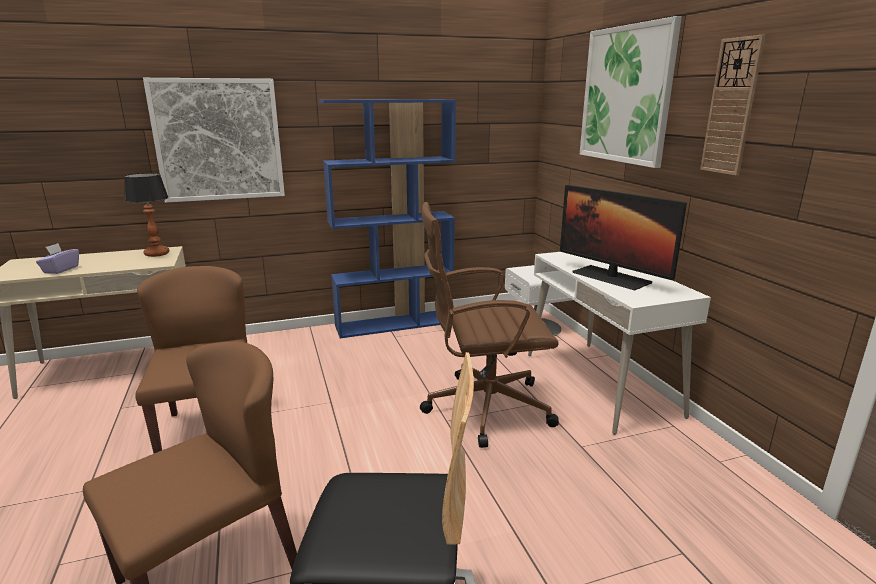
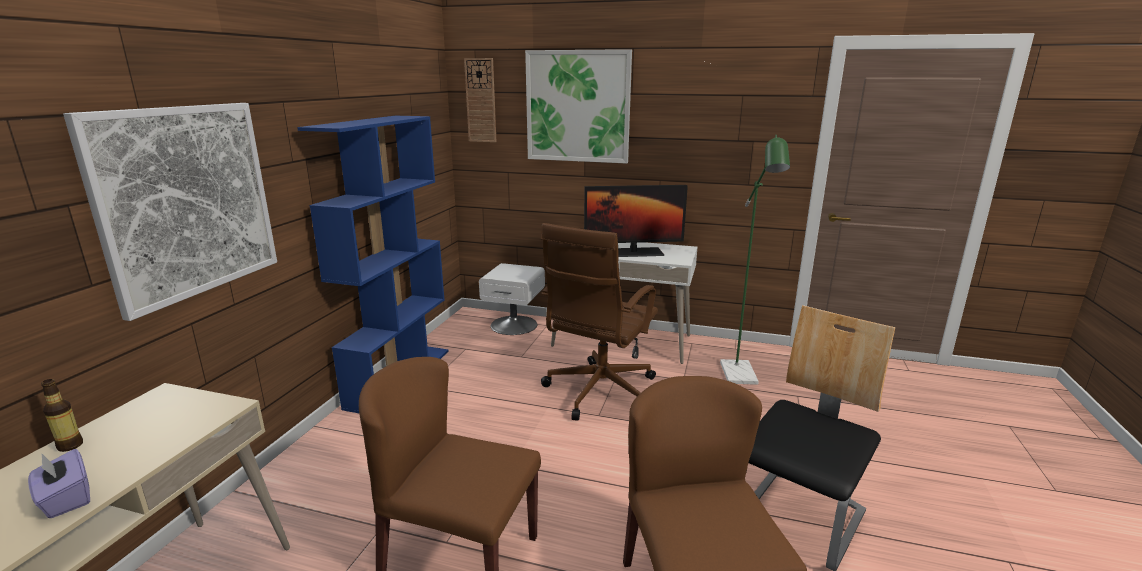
camera: 55 degrees left, 0 degrees up
table lamp [124,173,170,257] -> none
wall clock [700,35,766,175] -> wall clock moved to [464,58,496,142]
none -> bottle [41,379,83,452]
none -> green floor lamp [720,135,790,385]

